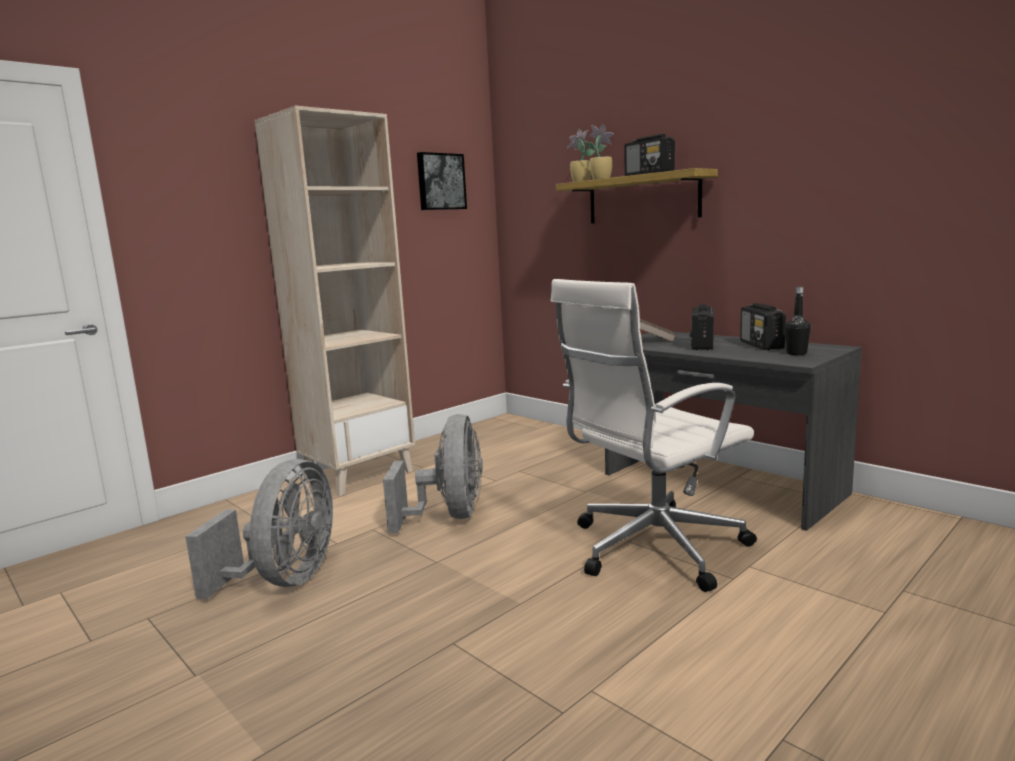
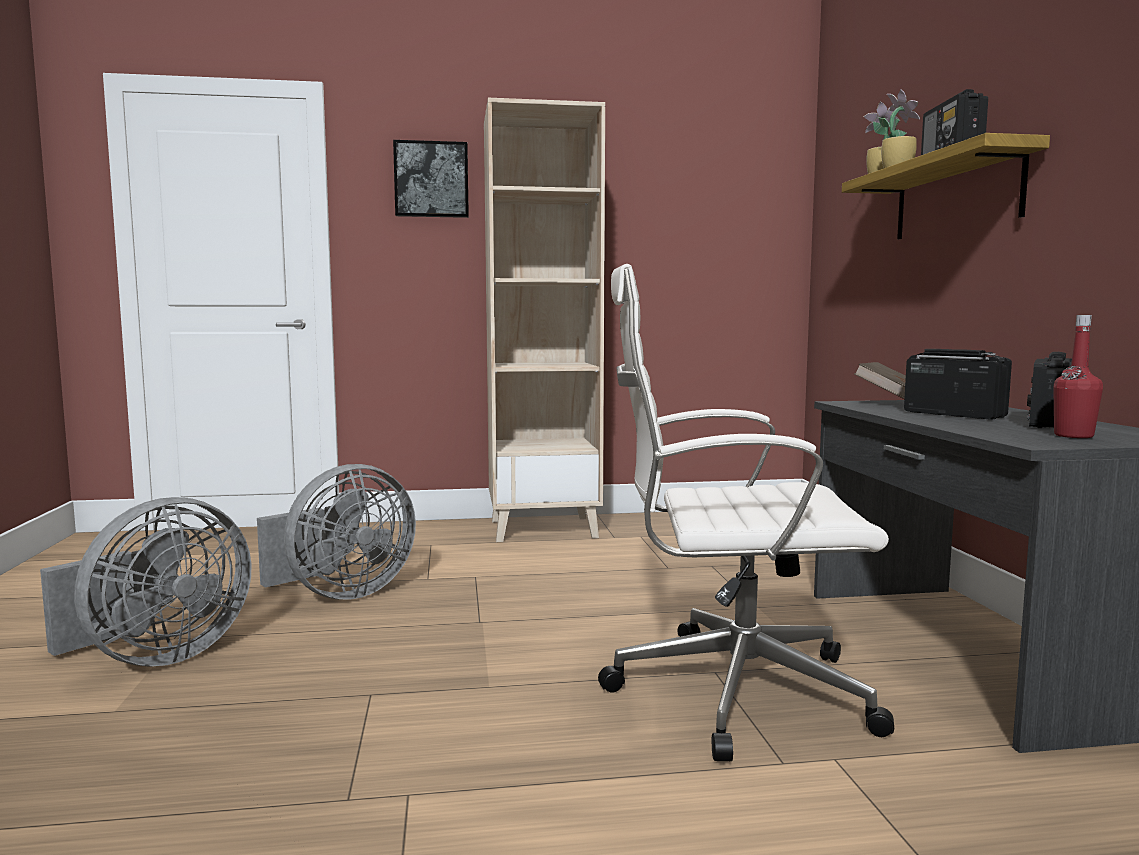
camera: 35 degrees right, 5 degrees down
grey fan [383,414,483,533] -> grey fan moved to [40,497,252,666]
picture [417,152,467,210] -> picture moved to [393,140,469,218]
radio [690,304,714,350] -> radio turned 90 degrees clockwise [904,349,1012,419]
black bottle [785,287,811,355] -> red bottle [1053,315,1103,438]

